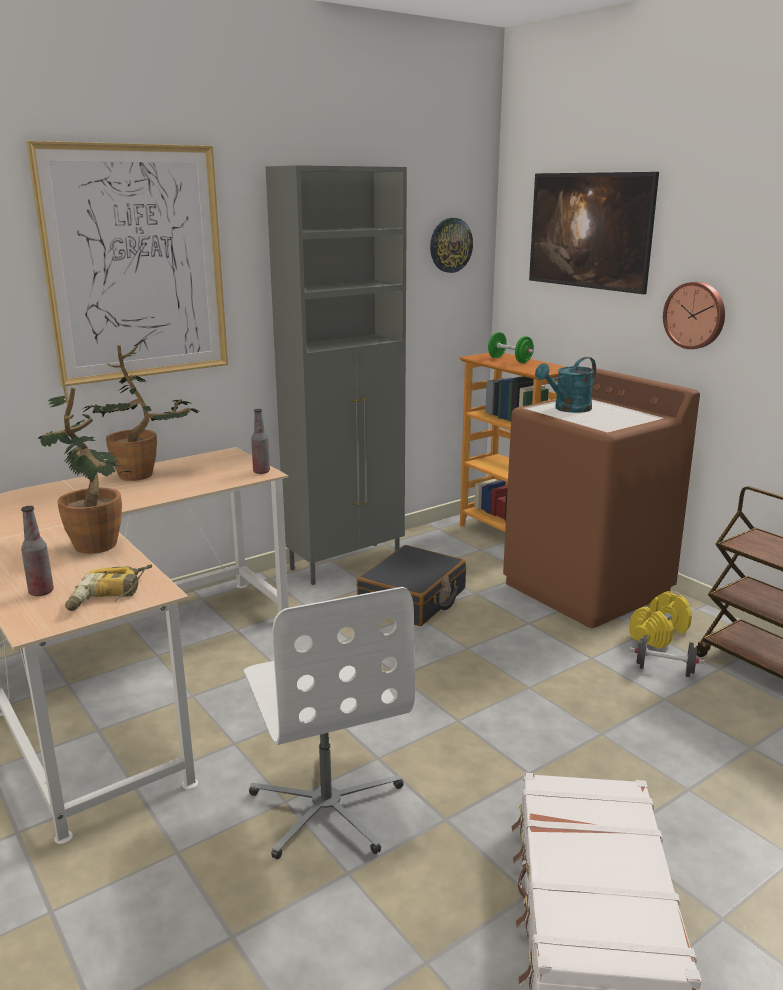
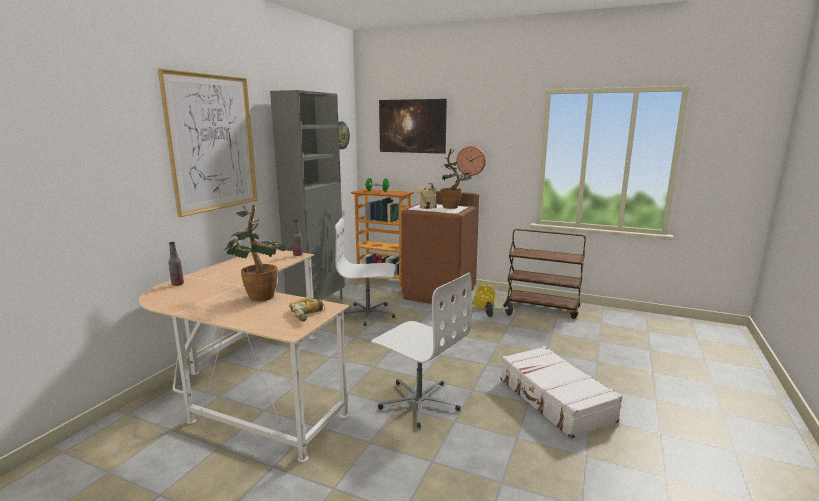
camera: 30 degrees left, 5 degrees down
bottle [21,506,54,596] -> bottle moved to [168,242,184,286]
potted plant [82,345,201,481] -> potted plant moved to [440,149,472,209]
black suitcase [357,545,466,626] -> white office chair [335,218,395,326]
turquoise watering can [535,357,596,413] -> beige watering can [416,183,436,209]

